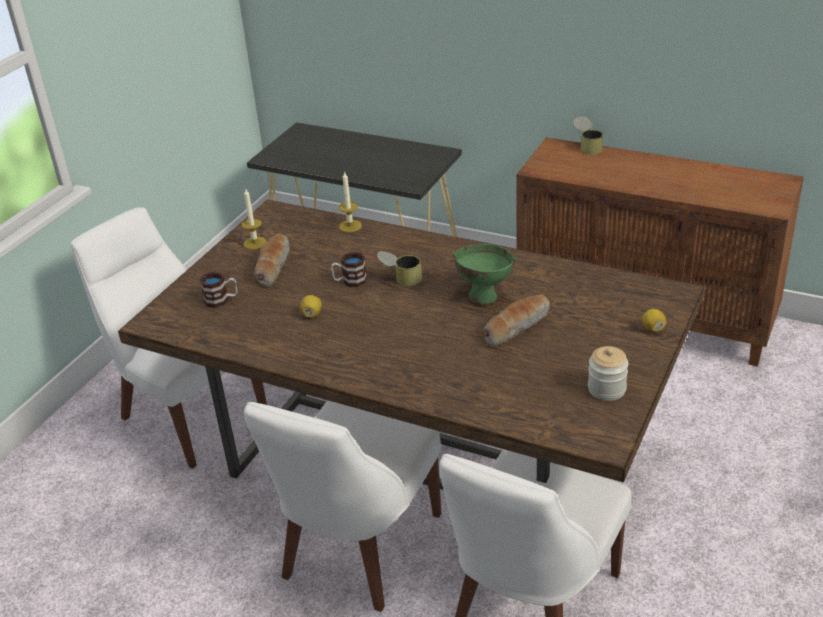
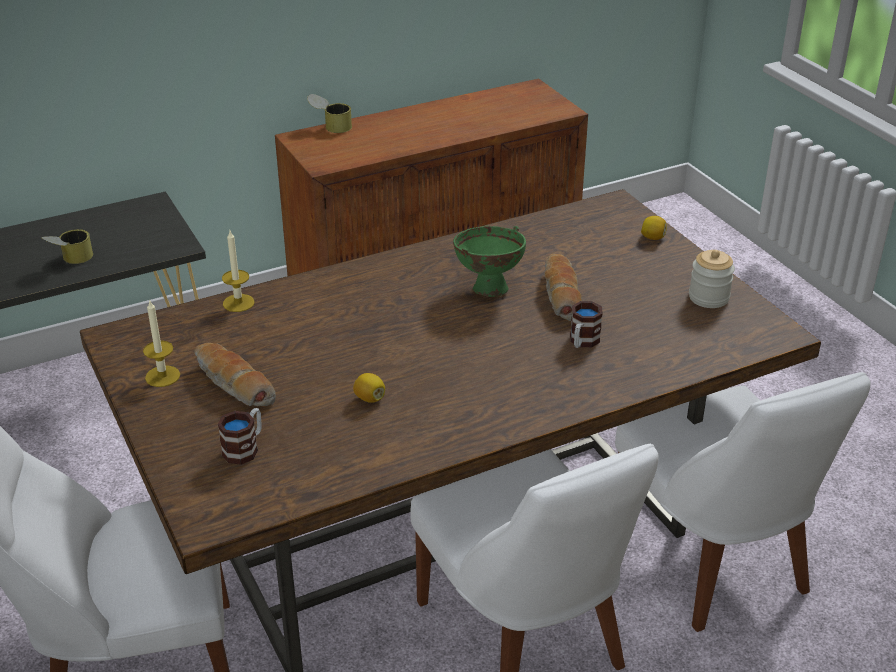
camera: 55 degrees left, 0 degrees up
mug [331,252,367,287] -> mug moved to [570,301,603,348]
can [377,251,422,286] -> can moved to [42,229,93,264]

